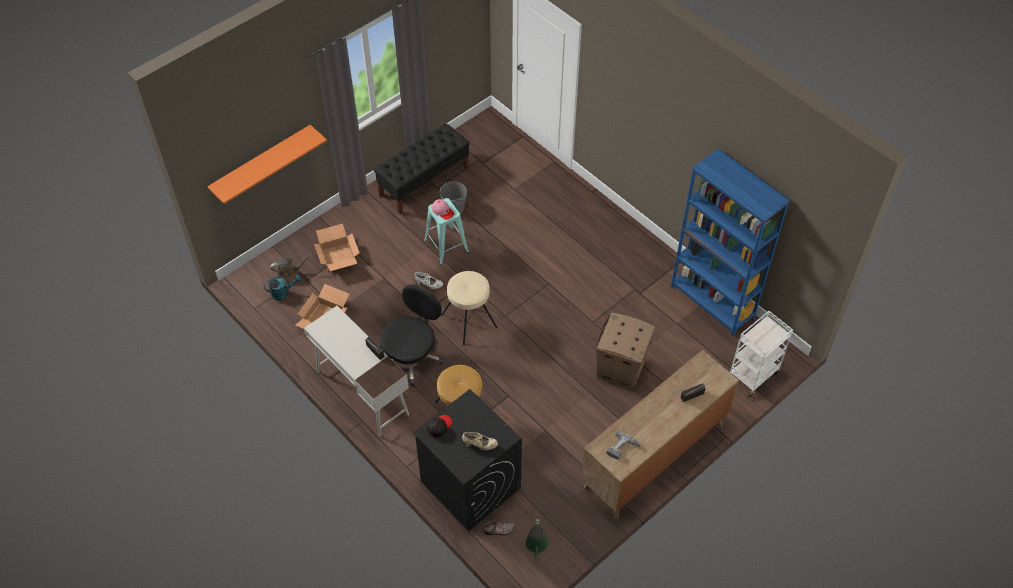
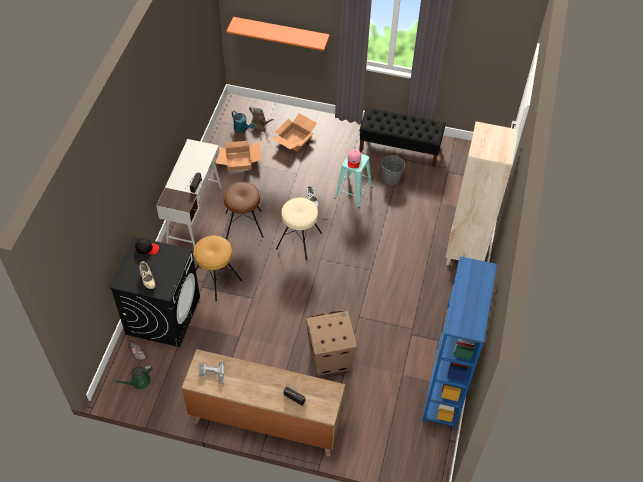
camera: 55 degrees right, 0 degrees up
black office chair [380,284,444,386] -> brown stool [224,182,263,239]
white cart [730,311,793,398] -> none
none -> beige bookcase [446,121,518,265]

